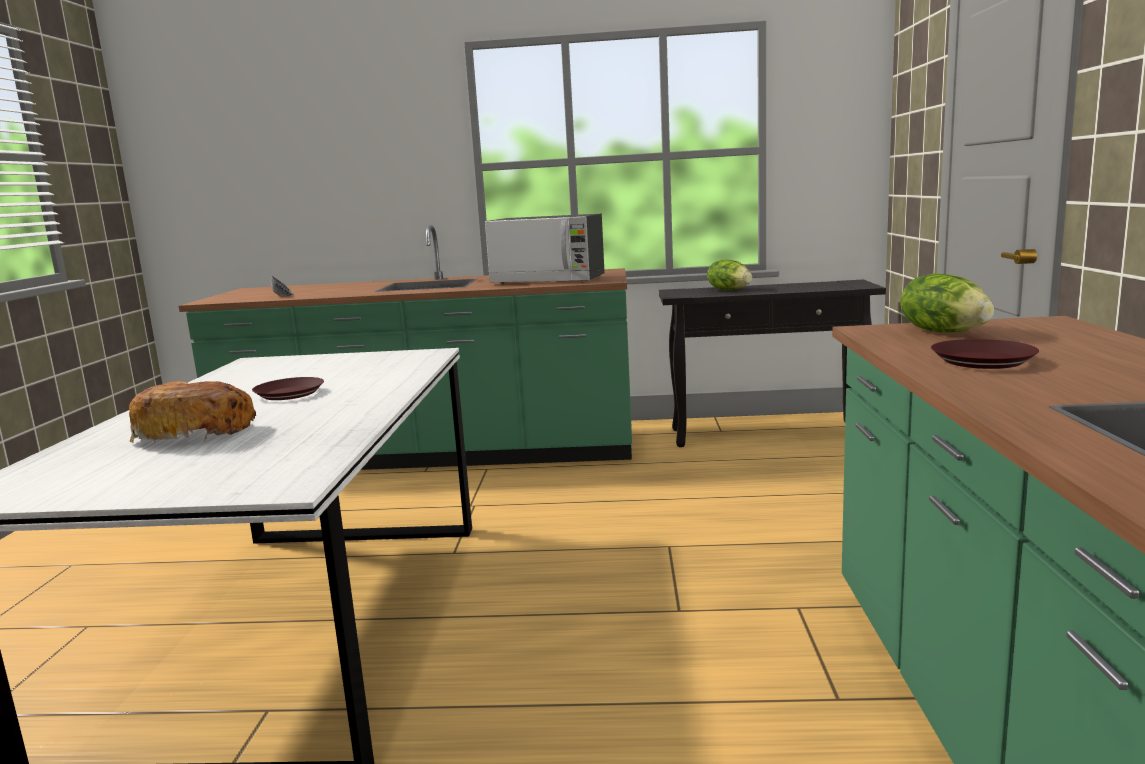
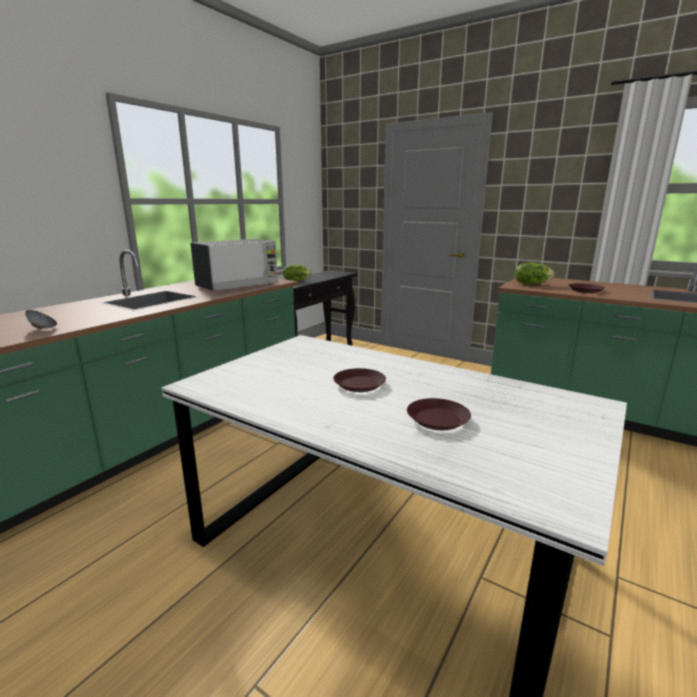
camera: 60 degrees left, 5 degrees up
bread [129,381,256,443] -> brown plate [407,398,471,430]

